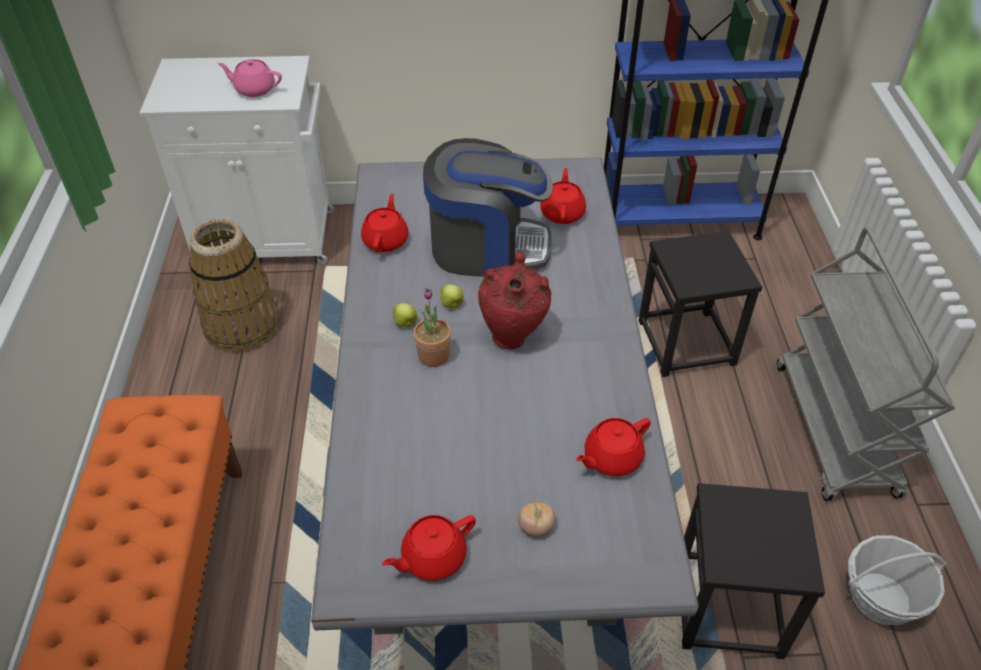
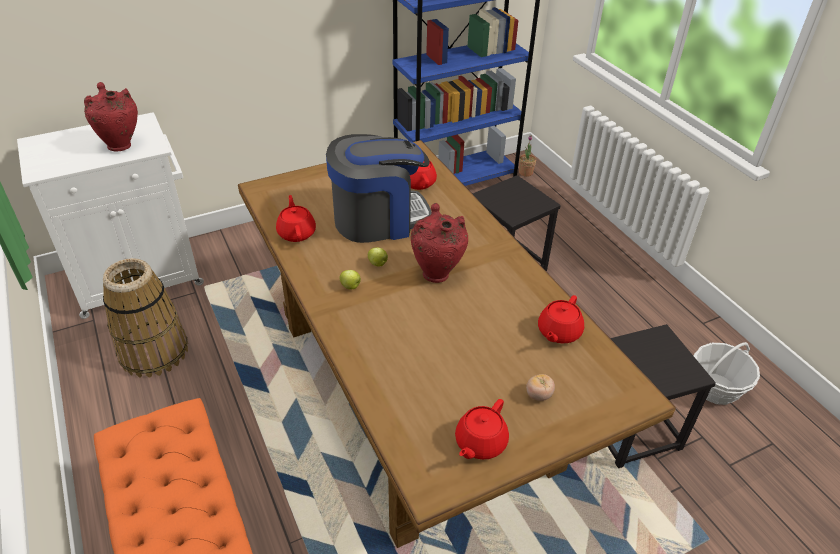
camera: 25 degrees left, 5 degrees down
pink teapot [217,59,282,97] -> red vase [84,82,138,151]
grey dining table [311,157,699,635] -> brown dining table [238,140,676,548]
potted plant [413,288,451,367] -> potted plant moved to [519,135,536,177]
grey cart [777,228,955,501] -> none

